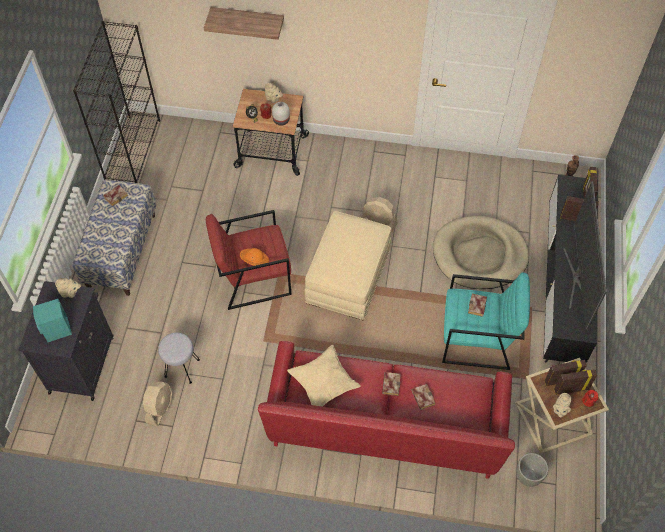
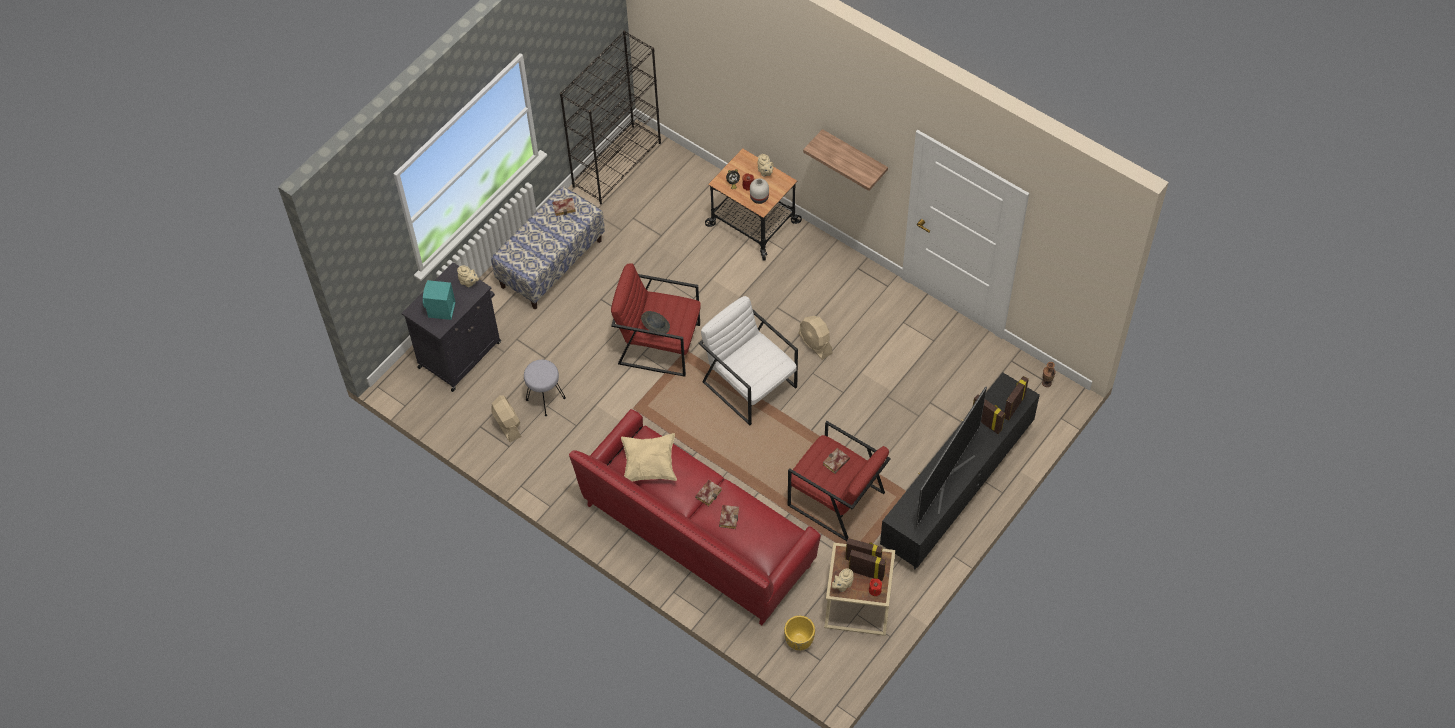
camera: 30 degrees right, 0 degrees up
beige fan [143,382,173,427] -> beige fan turned 75 degrees counterclockwise [492,395,521,442]
shelf [204,7,284,40] -> shelf moved to [803,129,888,191]
orange hat [240,248,269,266] -> grey hat [641,311,670,334]
beige ottoman [304,211,391,320] -> white armchair [699,296,798,425]
beige dog bed [433,216,529,289] -> none
turquoise armchair [442,272,530,370] -> red armchair [788,421,891,541]
grey planter [516,453,548,487] -> yellow planter [784,615,815,651]

